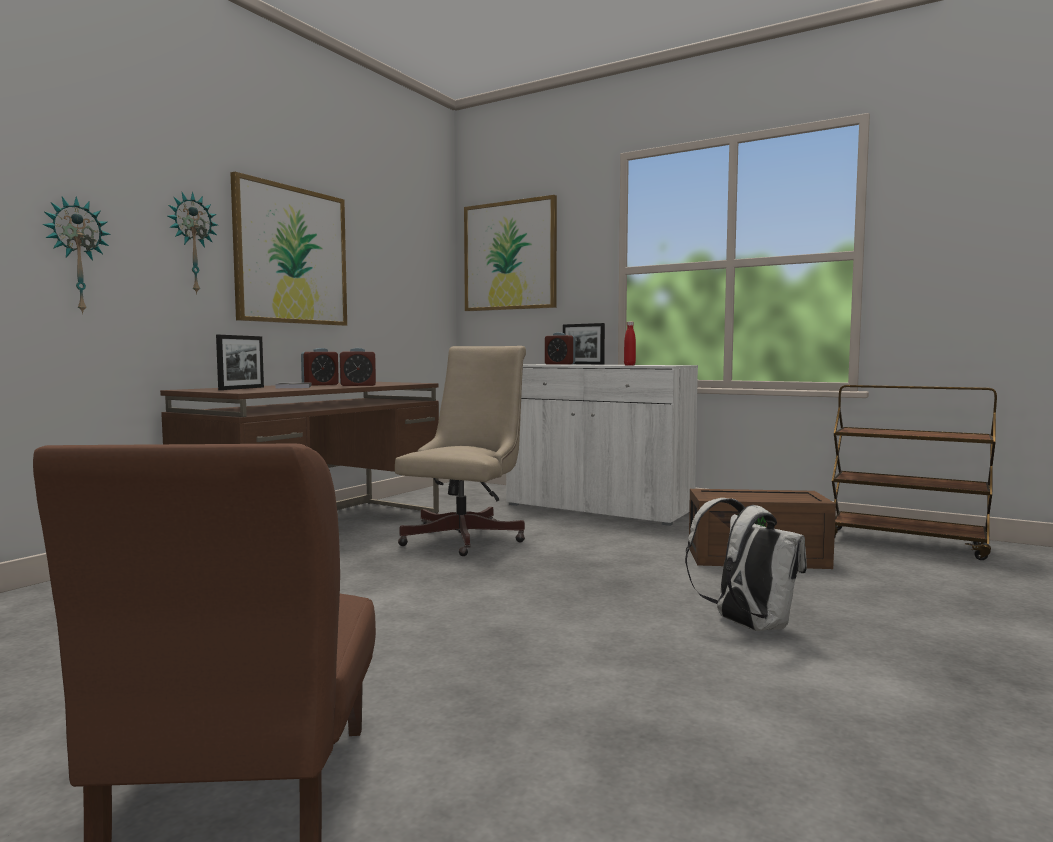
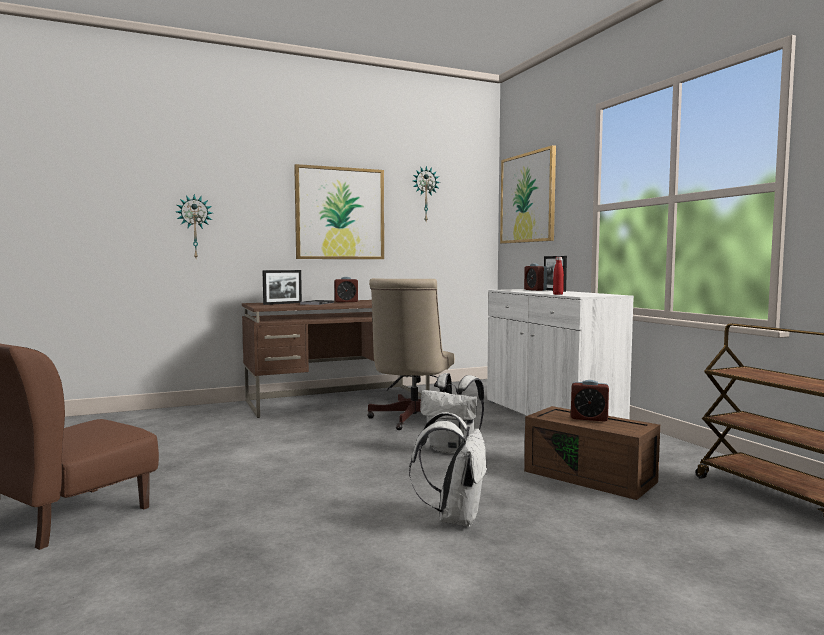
camera: 35 degrees right, 0 degrees up
wall clock [168,192,218,295] -> wall clock moved to [413,166,440,221]
alarm clock [340,348,376,386] -> alarm clock moved to [571,380,609,422]
beige office chair [395,346,526,556] -> beige office chair turned 135 degrees clockwise [367,278,455,430]
none -> white backpack [420,373,484,454]

